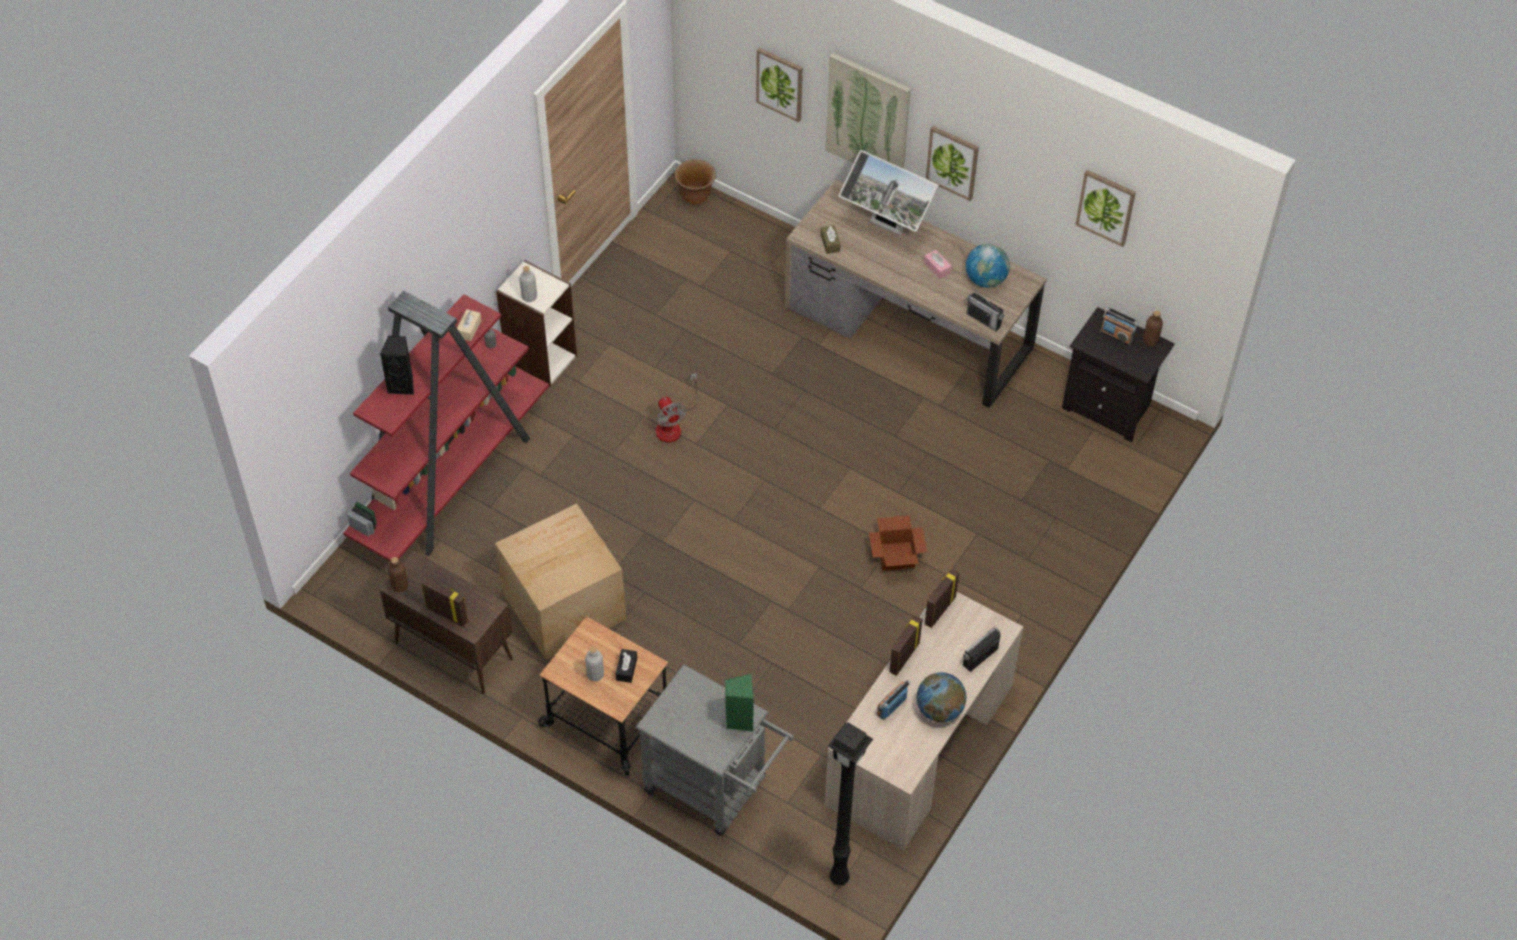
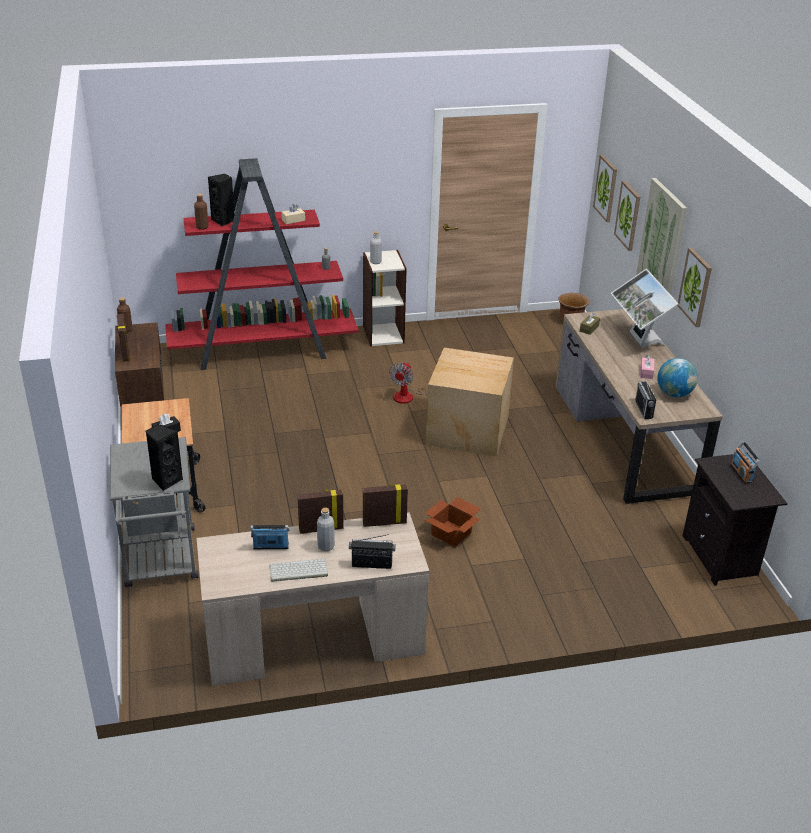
camera: 45 degrees right, 20 degrees down
cardboard box [495,504,626,660] -> cardboard box moved to [426,347,514,457]
grey bottle [585,646,604,681] -> grey bottle moved to [317,507,335,551]
green speaker [725,674,754,732] -> black speaker [146,424,183,491]
black floor lamp [828,722,873,885] -> none
globe [916,672,966,722] -> keyboard [269,559,328,582]
picture [1075,170,1136,247] -> picture moved to [593,155,617,222]
brown bottle [1143,311,1163,346] -> brown bottle moved to [194,194,209,230]

